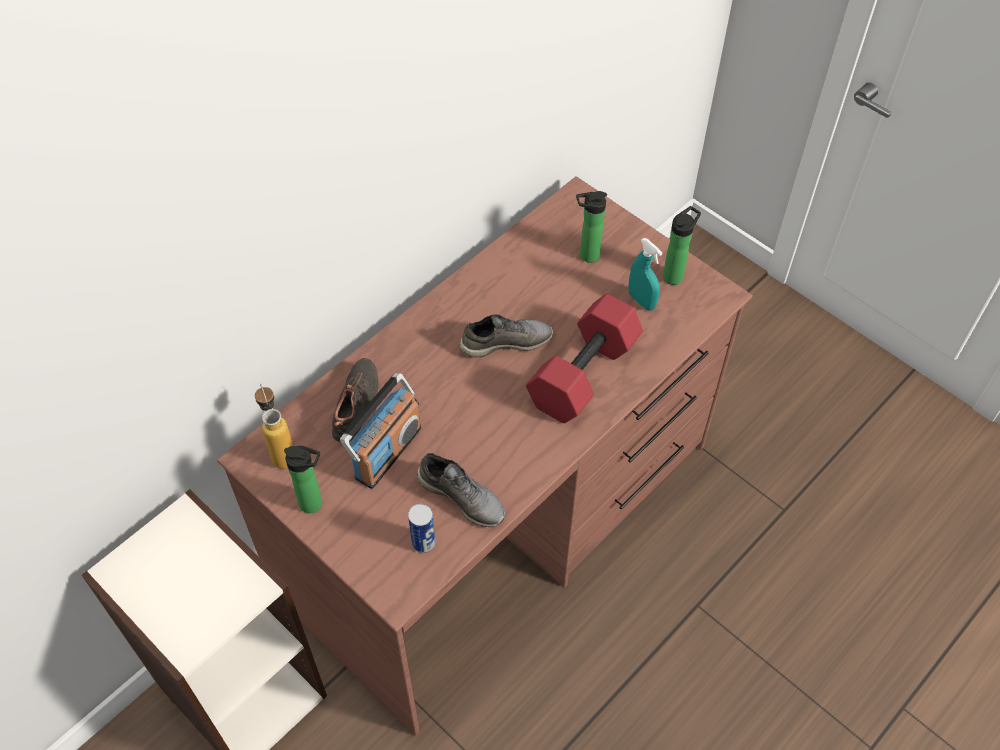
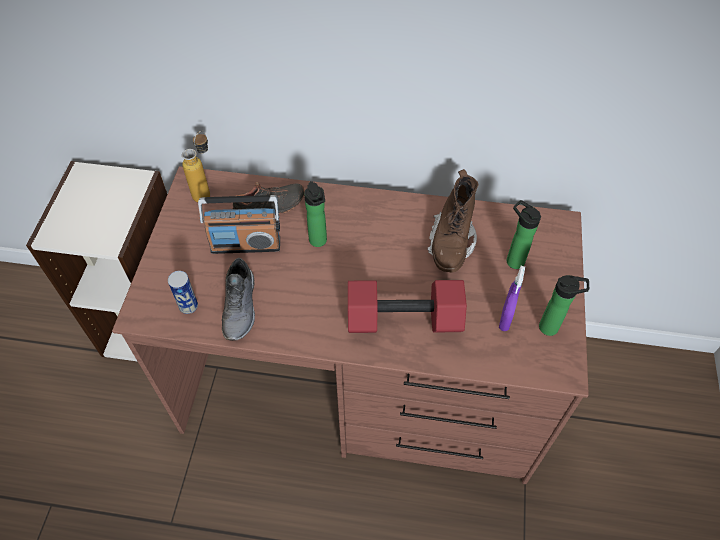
camera: 55 degrees right, 0 degrees up
bottle [284,445,322,514] -> bottle moved to [304,181,327,247]
grey shoe [460,314,553,358] -> none
turquoise spray bottle [628,238,662,311] -> purple spray bottle [499,266,525,331]
none -> brown boot [427,169,479,273]

